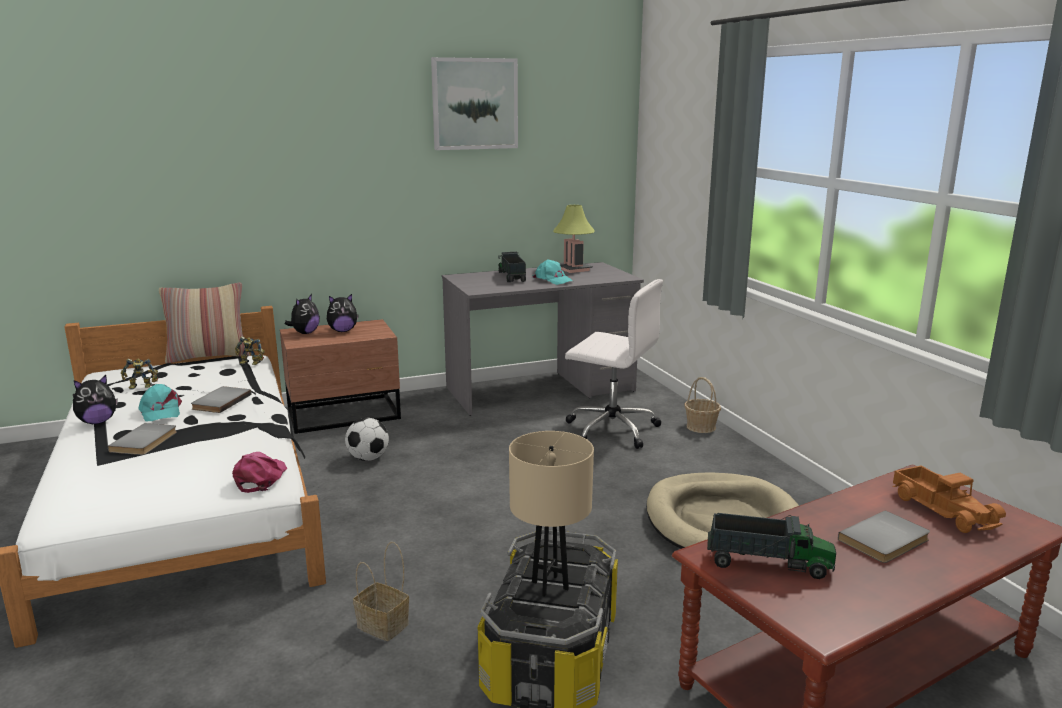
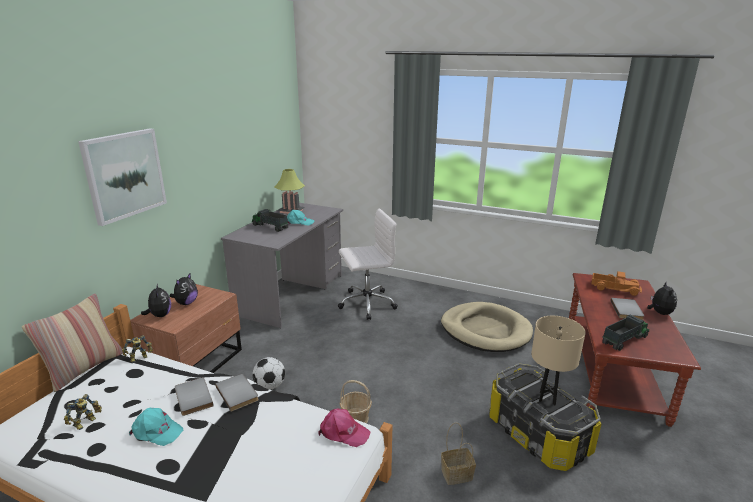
camera: 45 degrees left, 5 degrees up
plush toy [73,375,118,424] -> plush toy moved to [647,282,677,315]
grey book [108,423,177,455] -> grey book moved to [215,374,259,412]
pink cap [232,452,287,493] -> pink cap turned 150 degrees clockwise [318,409,370,447]
picture [431,57,518,150] -> picture moved to [78,128,167,226]
basket [684,377,721,433] -> basket moved to [339,380,372,424]

